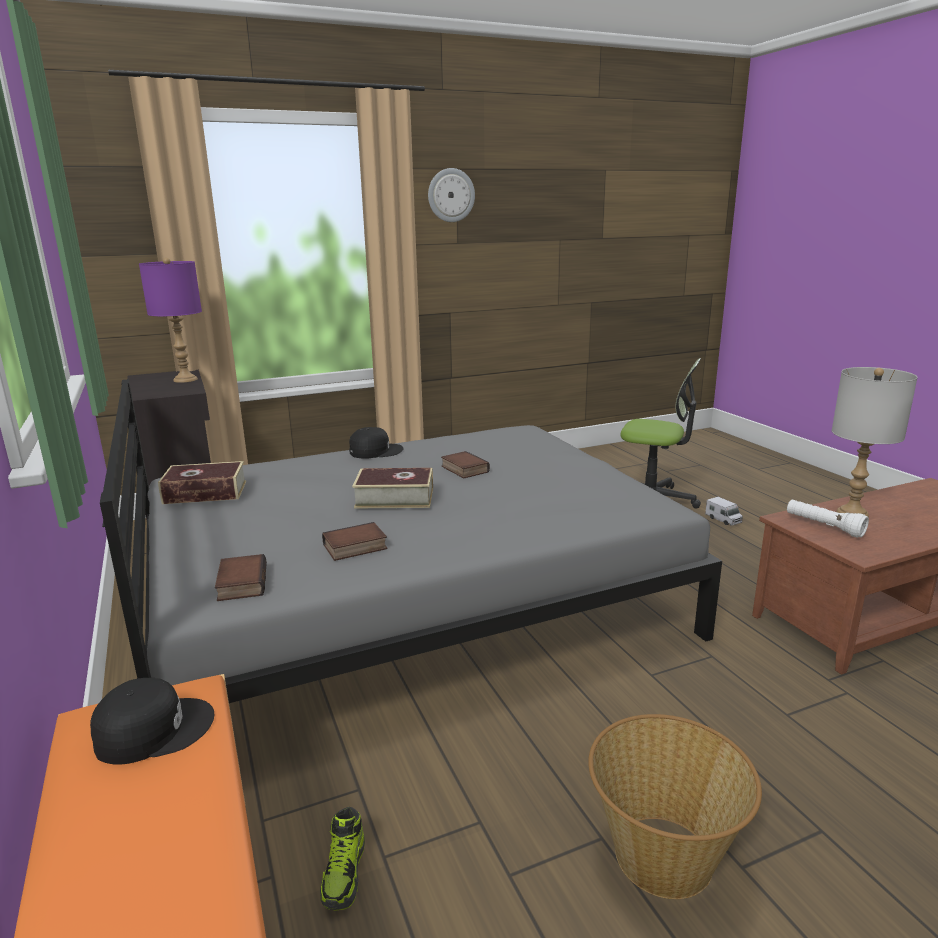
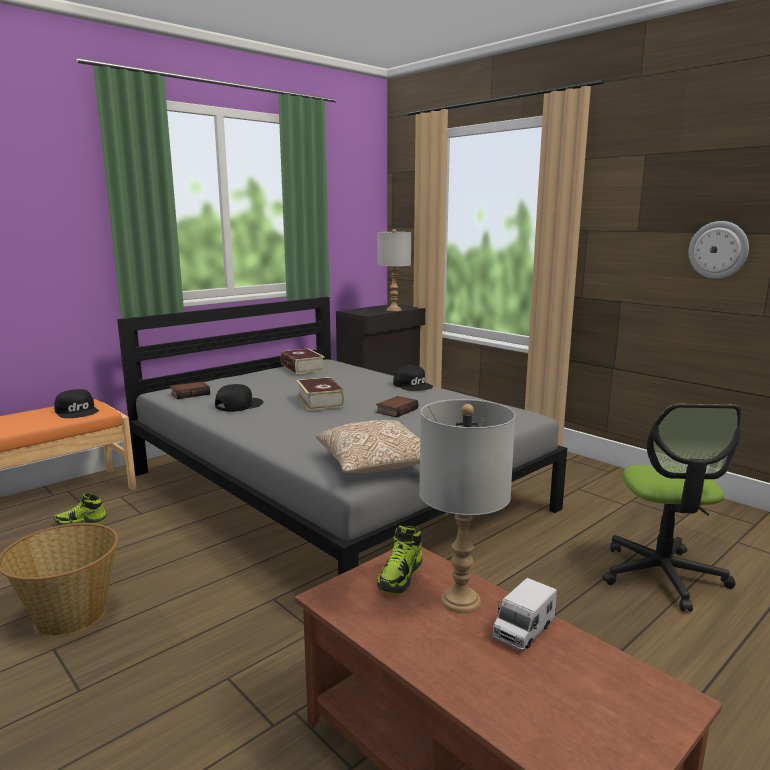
camera: 70 degrees right, 5 degrees down
purple table lamp [139,258,202,383] -> grey table lamp [377,229,411,311]
book [322,522,388,561] -> black cap [215,384,263,412]
wall clock [428,168,475,222] -> wall clock moved to [689,221,749,279]
toy truck [705,497,743,526] -> toy truck moved to [492,578,557,651]
white flashlight [787,499,869,538] -> shoe [377,526,423,595]
none -> pillow [316,420,420,473]

